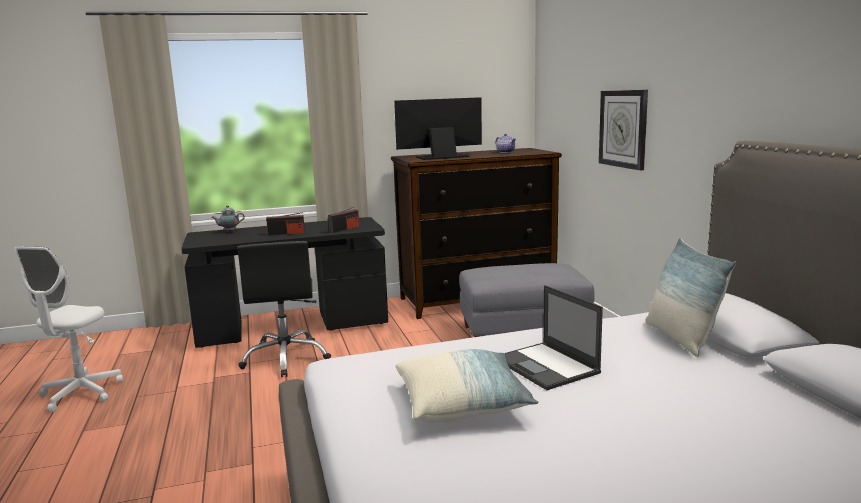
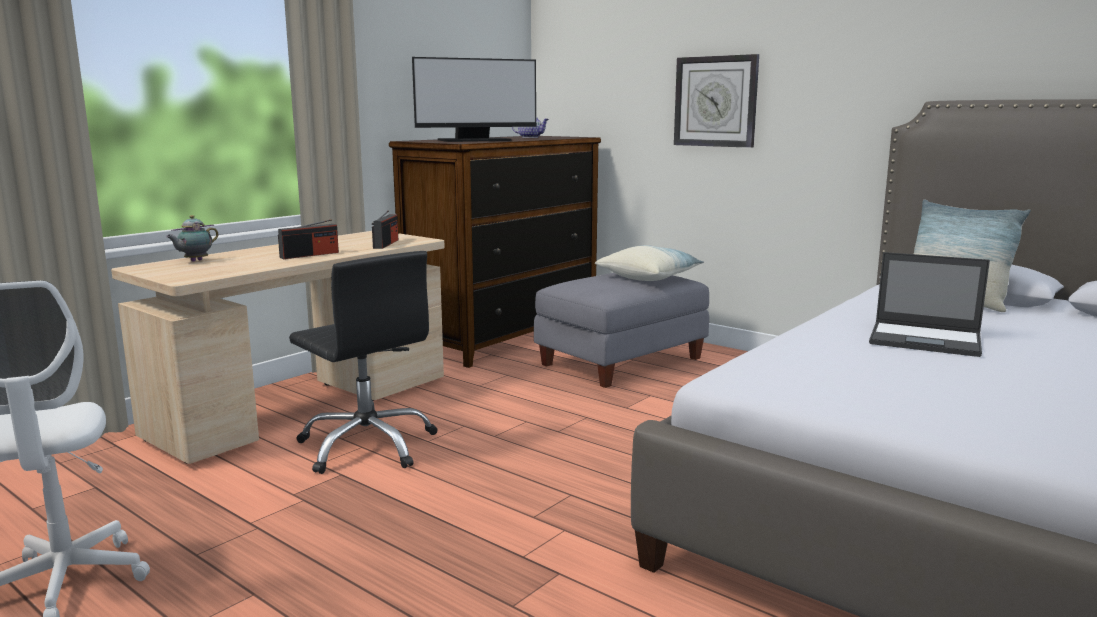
camera: 35 degrees left, 0 degrees up
black desk [181,217,388,348] -> beige desk [111,231,445,464]
monitor [394,97,482,160] -> monitor turned 150 degrees counterclockwise [412,57,536,142]
pillow [395,349,538,422] -> pillow moved to [595,245,704,281]

